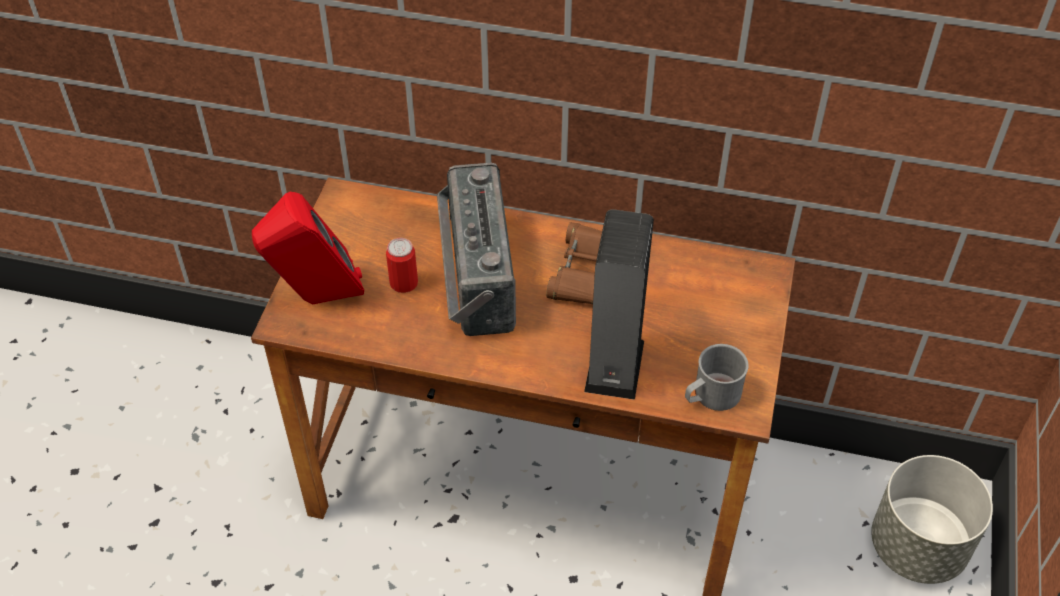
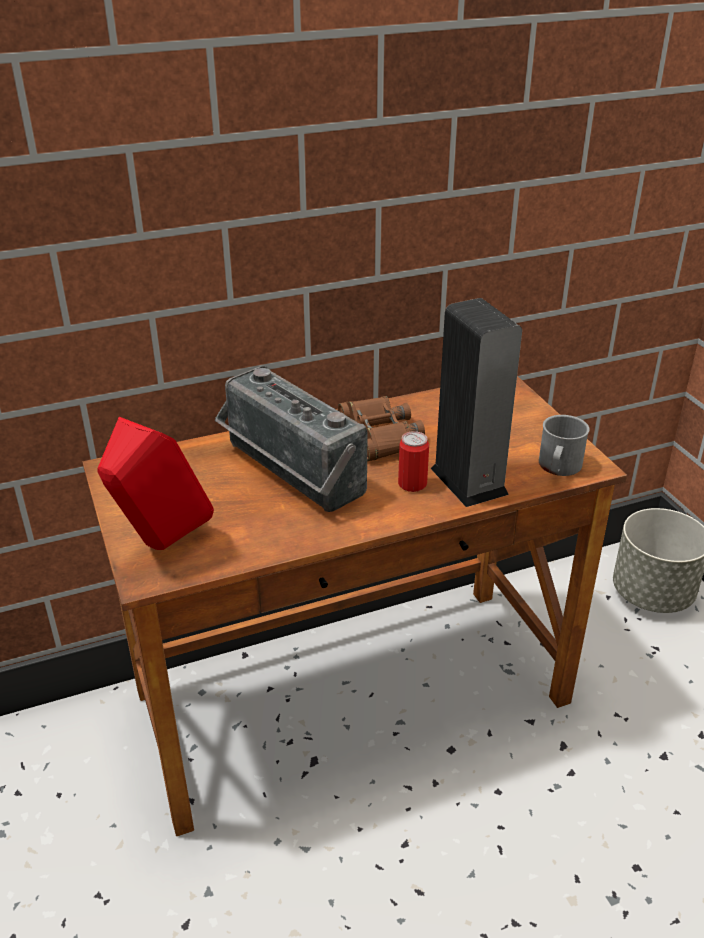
camera: 35 degrees left, 15 degrees down
can [386,238,418,293] -> can moved to [398,431,429,492]

